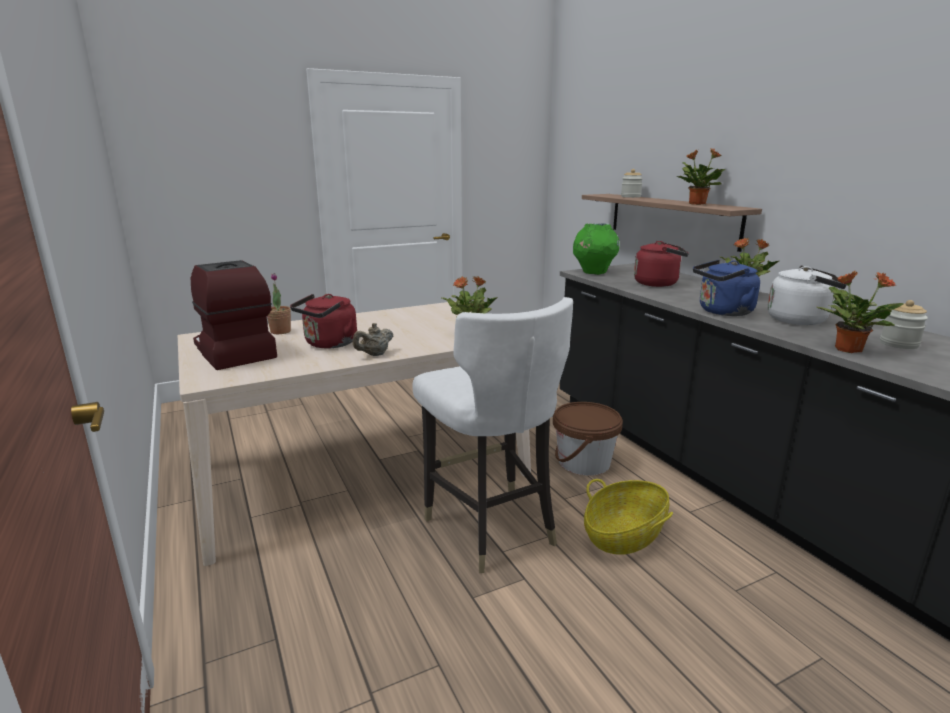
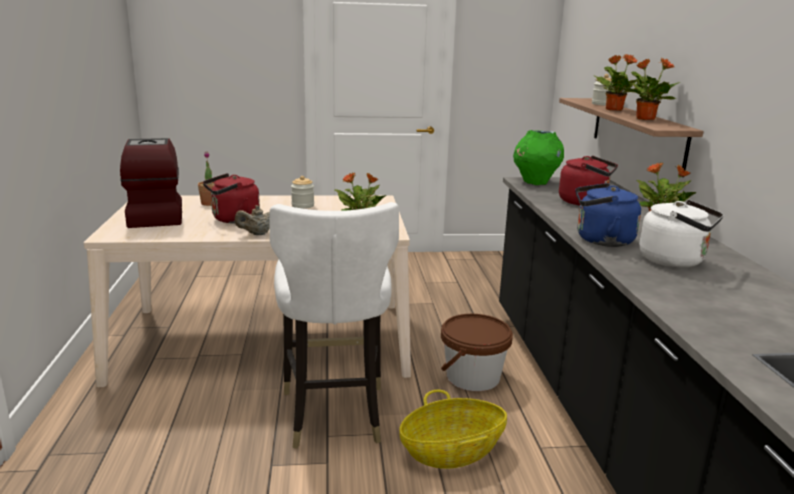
camera: 20 degrees right, 0 degrees up
potted plant [816,271,904,353] -> potted plant moved to [594,54,645,111]
jar [880,300,928,349] -> jar moved to [291,176,314,209]

